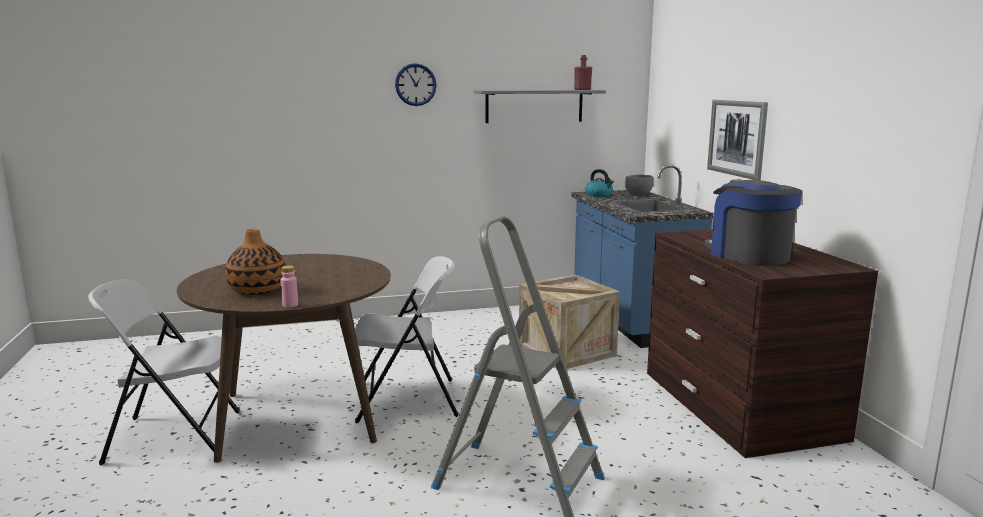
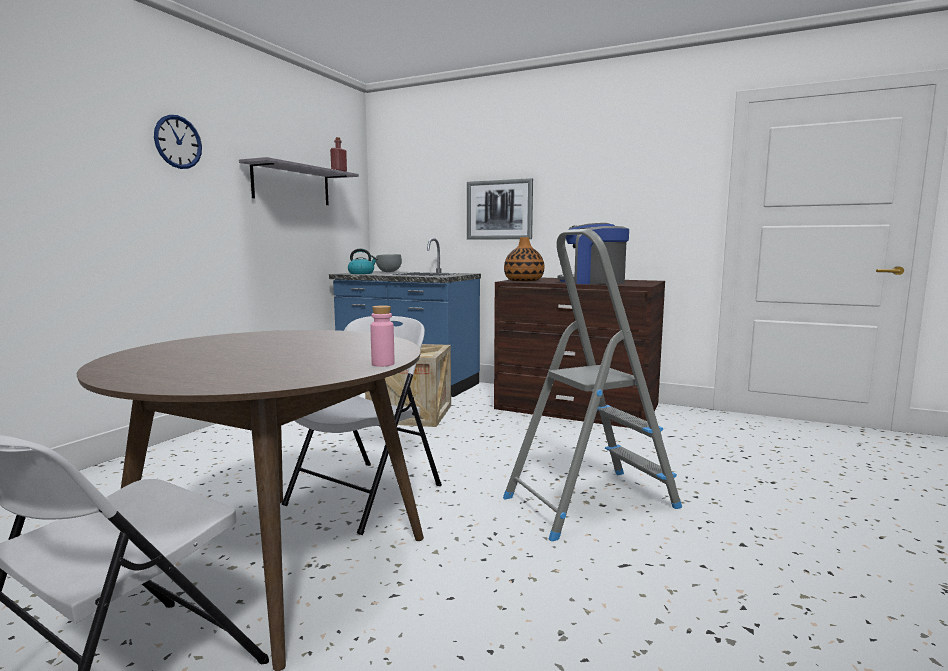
camera: 50 degrees left, 5 degrees down
vase [225,229,286,295] -> vase moved to [504,237,544,281]

